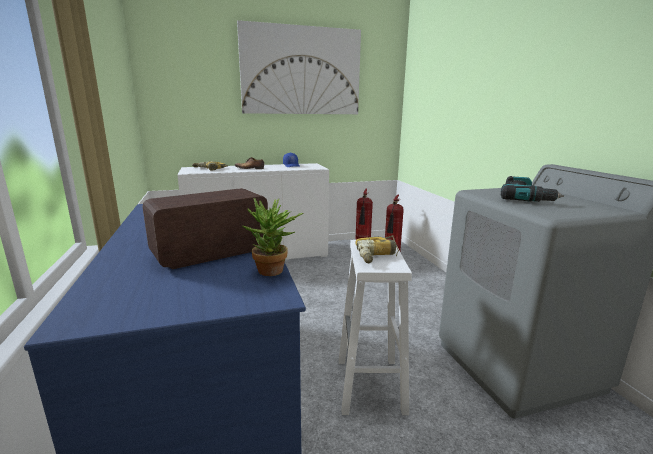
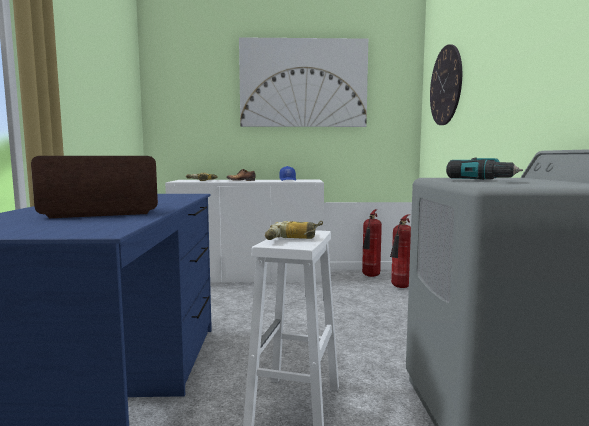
camera: 15 degrees right, 10 degrees down
potted plant [243,198,303,276] -> none
none -> wall clock [430,44,462,125]

